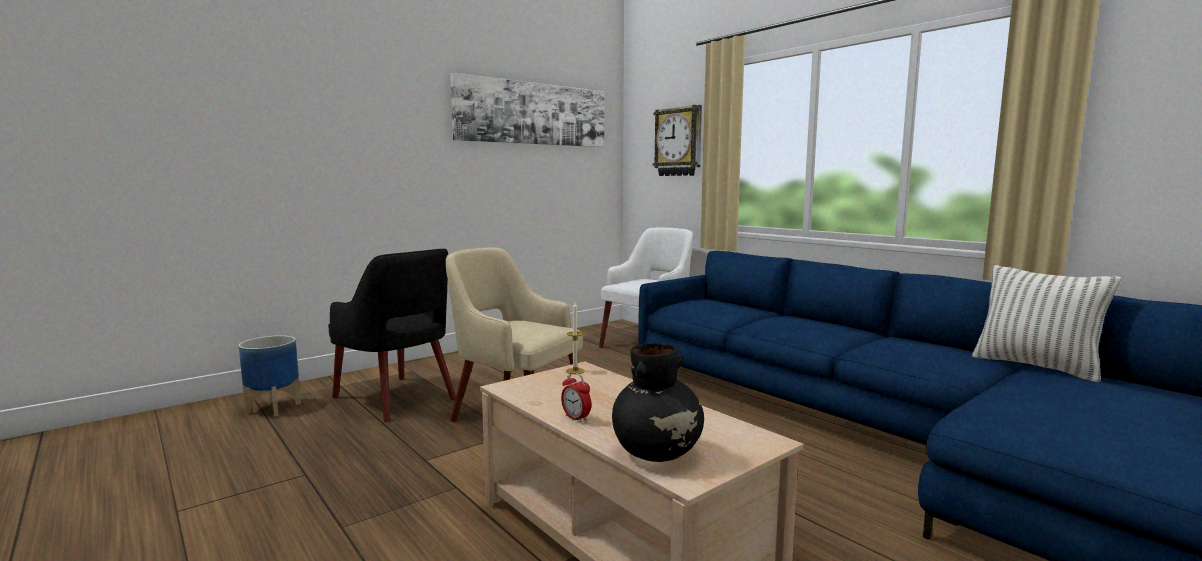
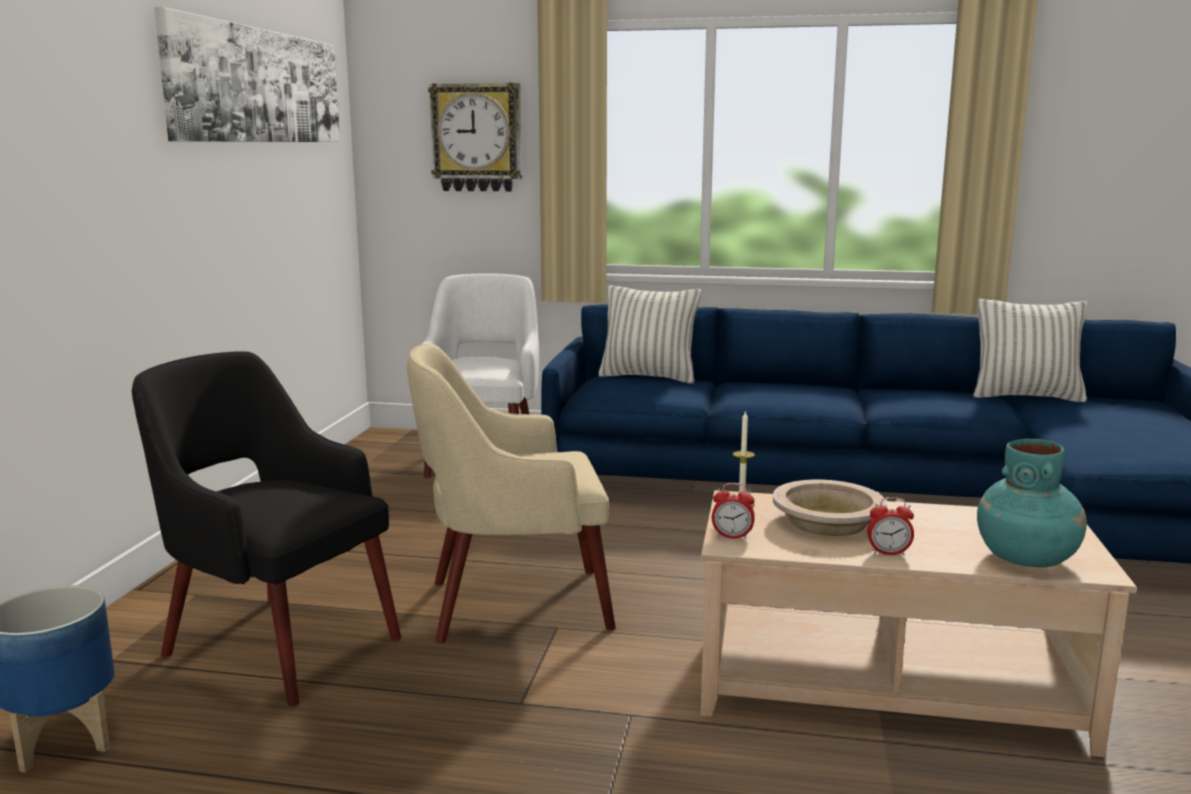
camera: 40 degrees left, 5 degrees up
black armchair [328,249,456,422] -> black armchair turned 150 degrees counterclockwise [132,351,401,707]
black vase [612,343,704,462] -> turquoise vase [977,439,1087,567]
none -> pillow [598,285,701,384]
none -> alarm clock [712,483,755,540]
none -> beige bowl [773,480,887,536]

